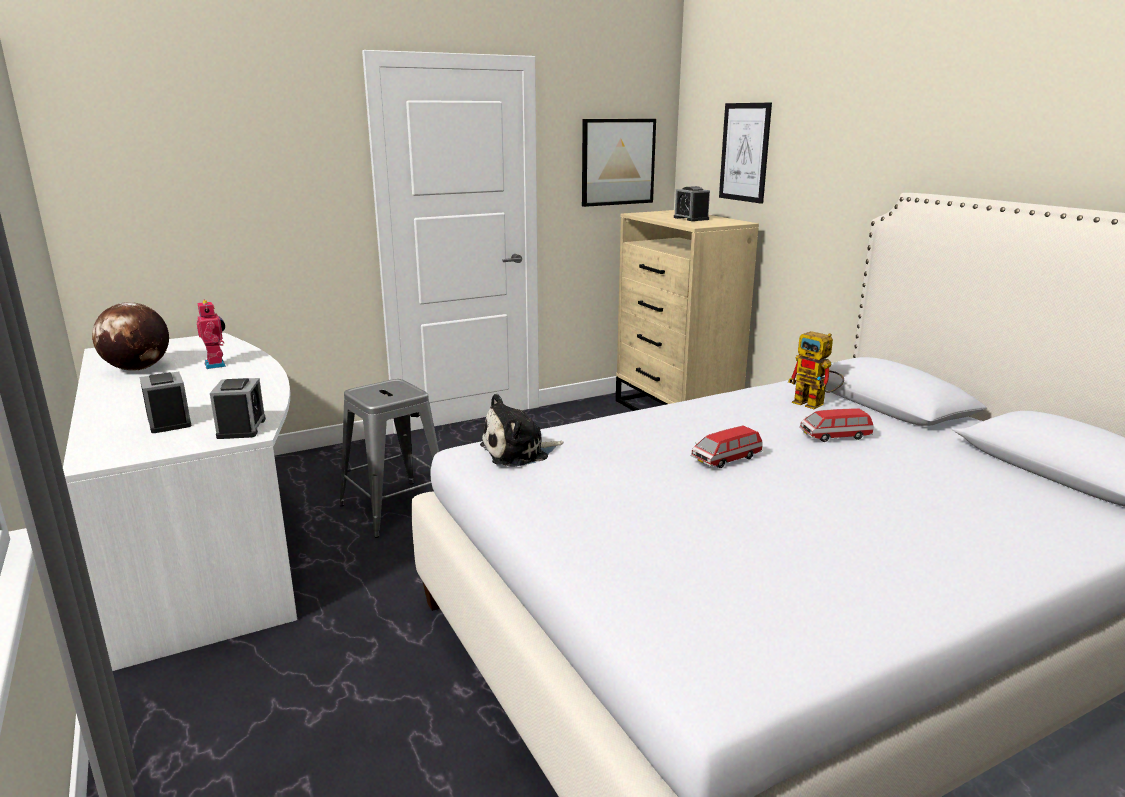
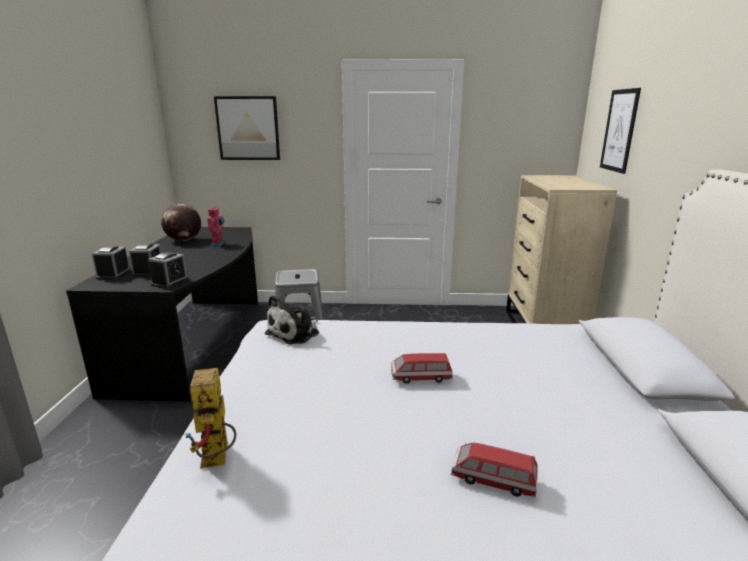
camera: 30 degrees right, 0 degrees up
white desk [63,333,297,671] -> black desk [66,227,258,402]
plush toy [480,394,564,467] -> plush toy turned 60 degrees counterclockwise [265,295,319,345]
picture [582,119,656,207] -> picture moved to [214,96,280,160]
alarm clock [674,186,710,221] -> alarm clock moved to [92,246,131,280]
toy robot [788,331,844,409] -> toy robot moved to [185,368,236,469]
toy car [799,408,874,442] -> toy car moved to [451,443,538,498]

